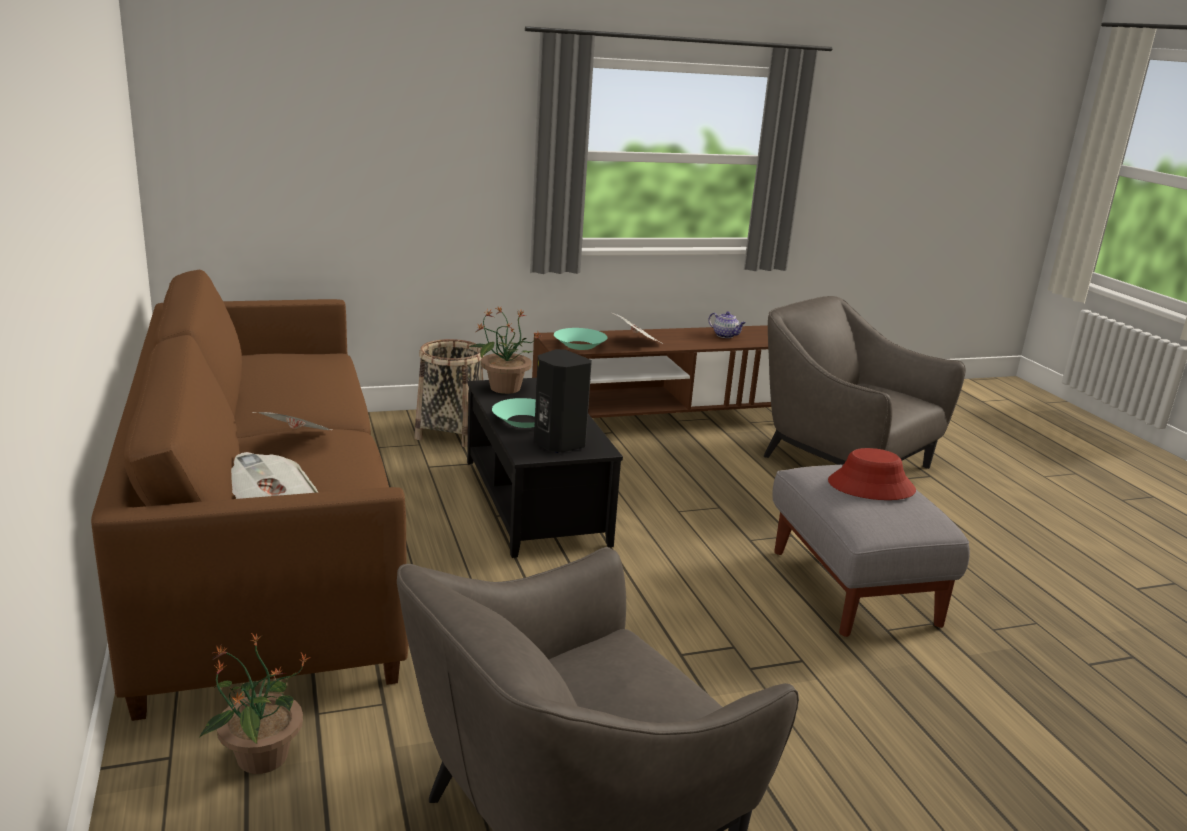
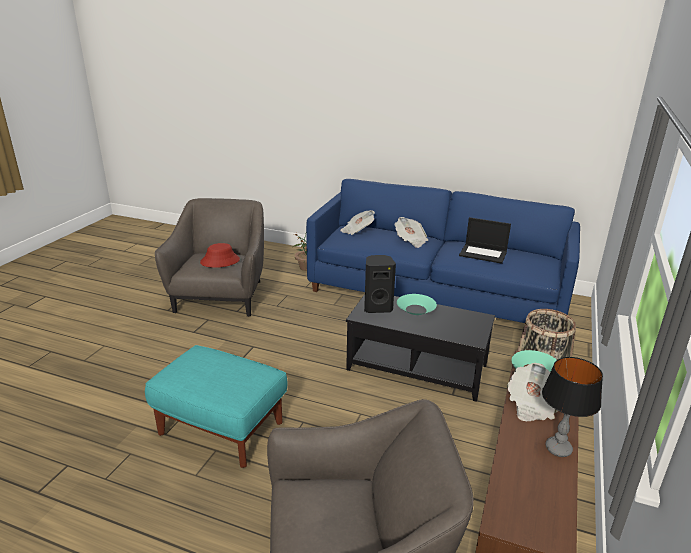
camera: 130 degrees right, 5 degrees up
brown sofa [91,270,409,721] -> blue sofa [306,179,580,323]
potted plant [469,307,542,394] -> none
teapot [709,312,746,338] -> none
grey ottoman [772,464,970,637] -> turquoise ottoman [145,345,287,468]
red hat [828,448,916,500] -> red hat moved to [200,243,240,268]
none -> laptop [459,217,511,264]
none -> table lamp [542,357,603,457]

